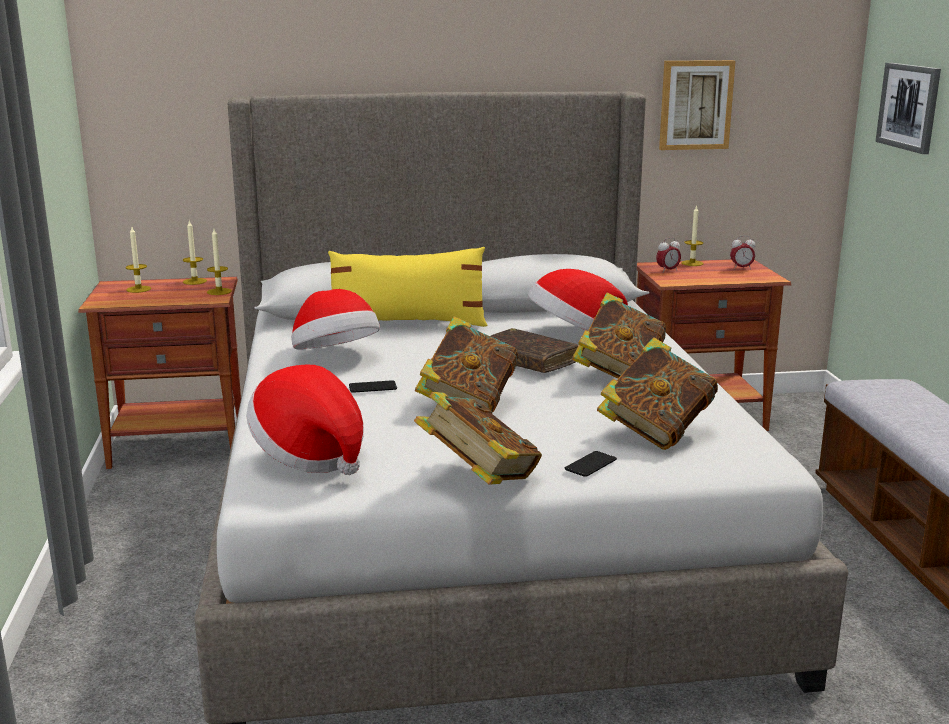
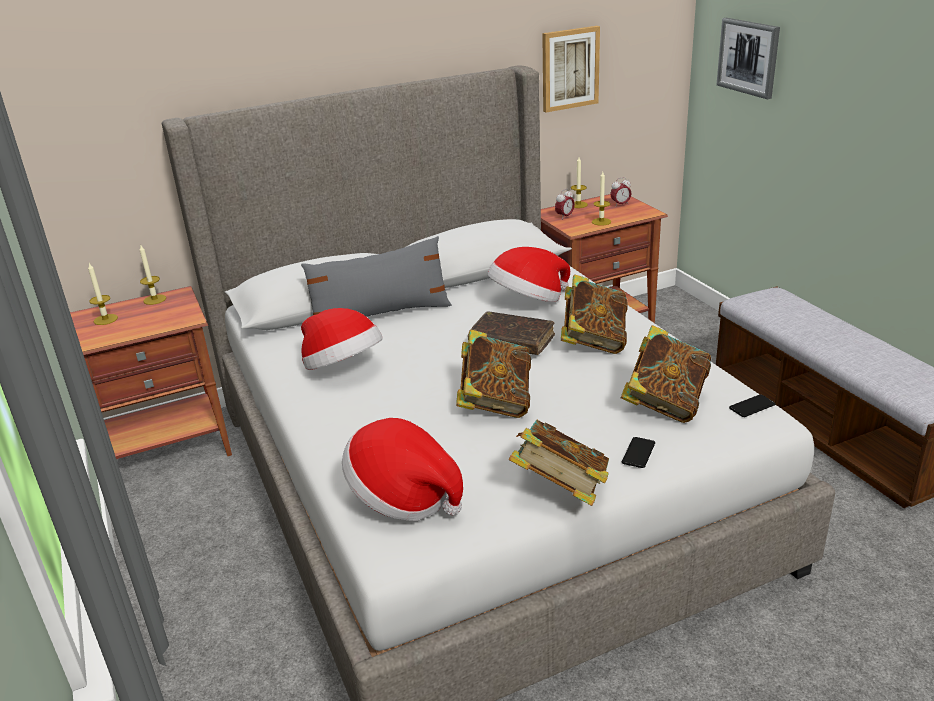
camera: 15 degrees left, 10 degrees up
candle [207,229,232,295] -> candle moved to [592,172,611,226]
yellow pillow [328,247,488,327] -> grey pillow [301,236,452,317]
phone [349,380,397,393] -> phone moved to [729,395,776,417]

